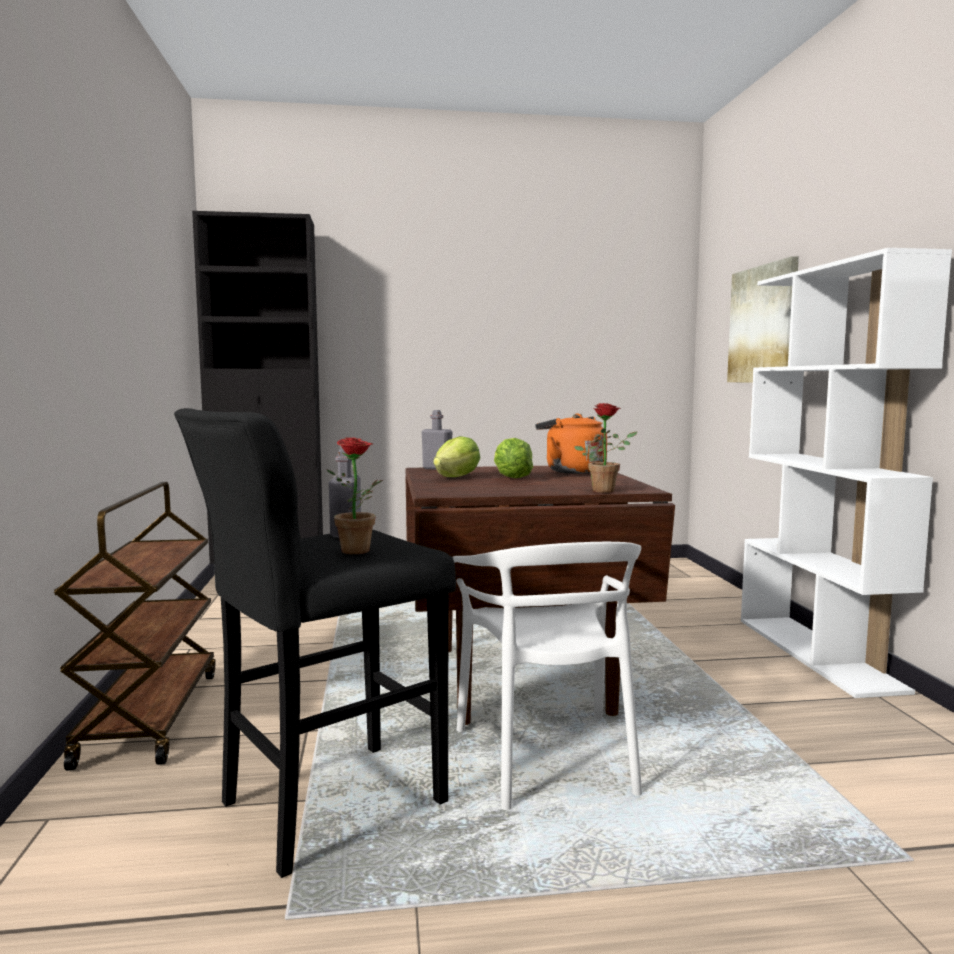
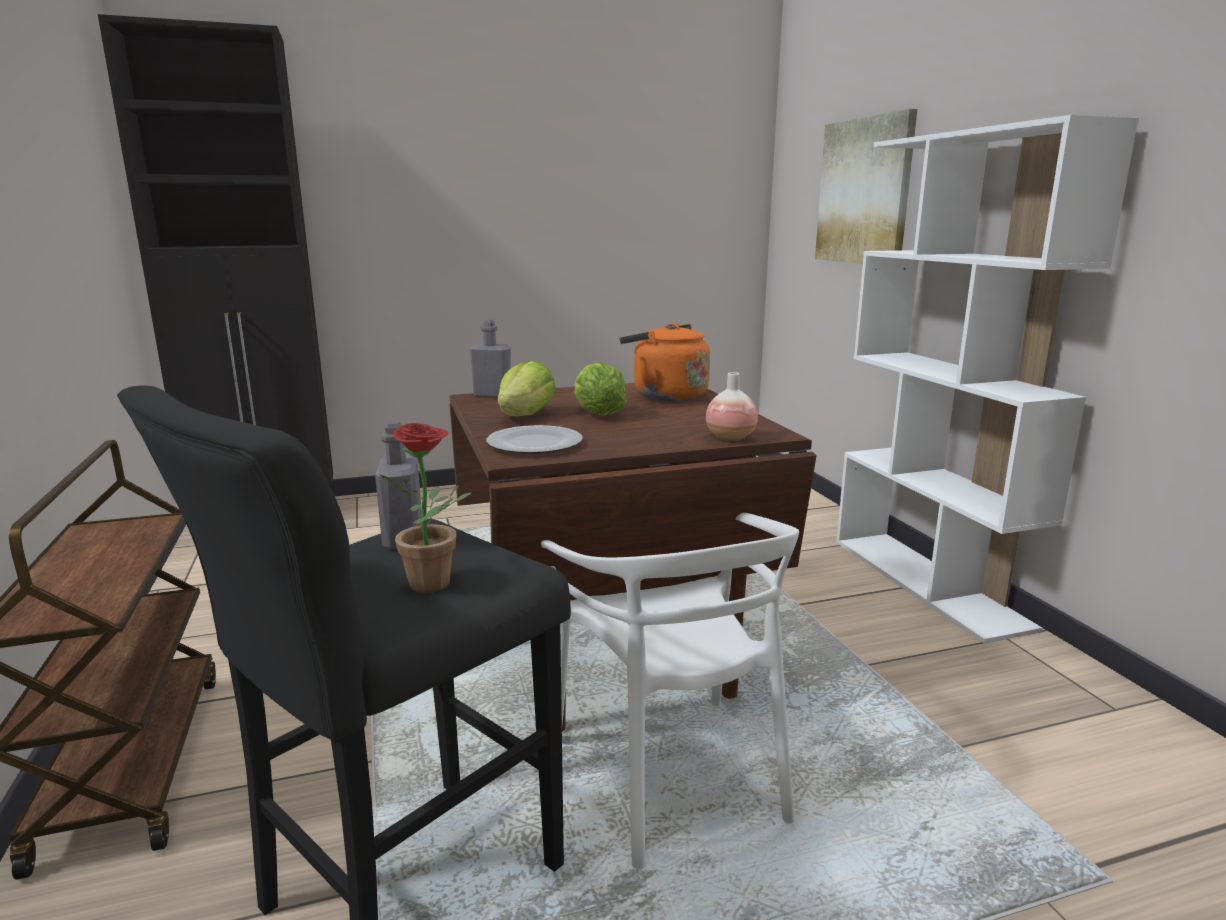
camera: 10 degrees left, 10 degrees up
potted plant [574,403,637,493] -> vase [706,372,758,441]
none -> plate [486,425,583,454]

